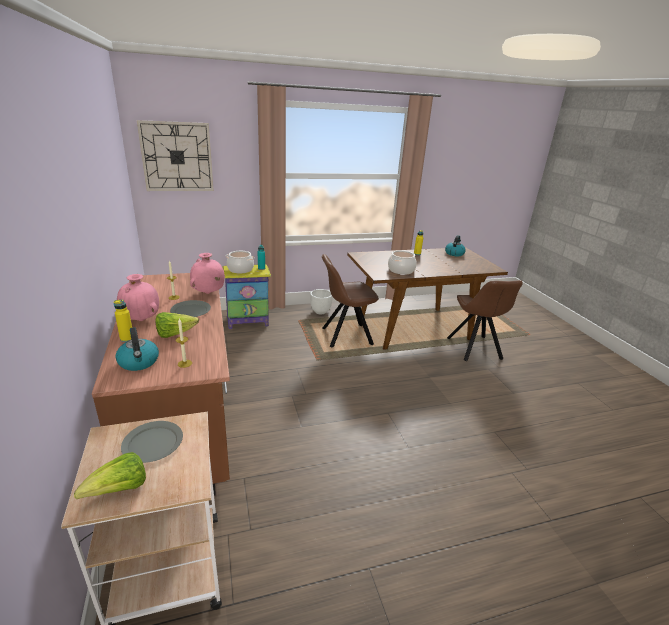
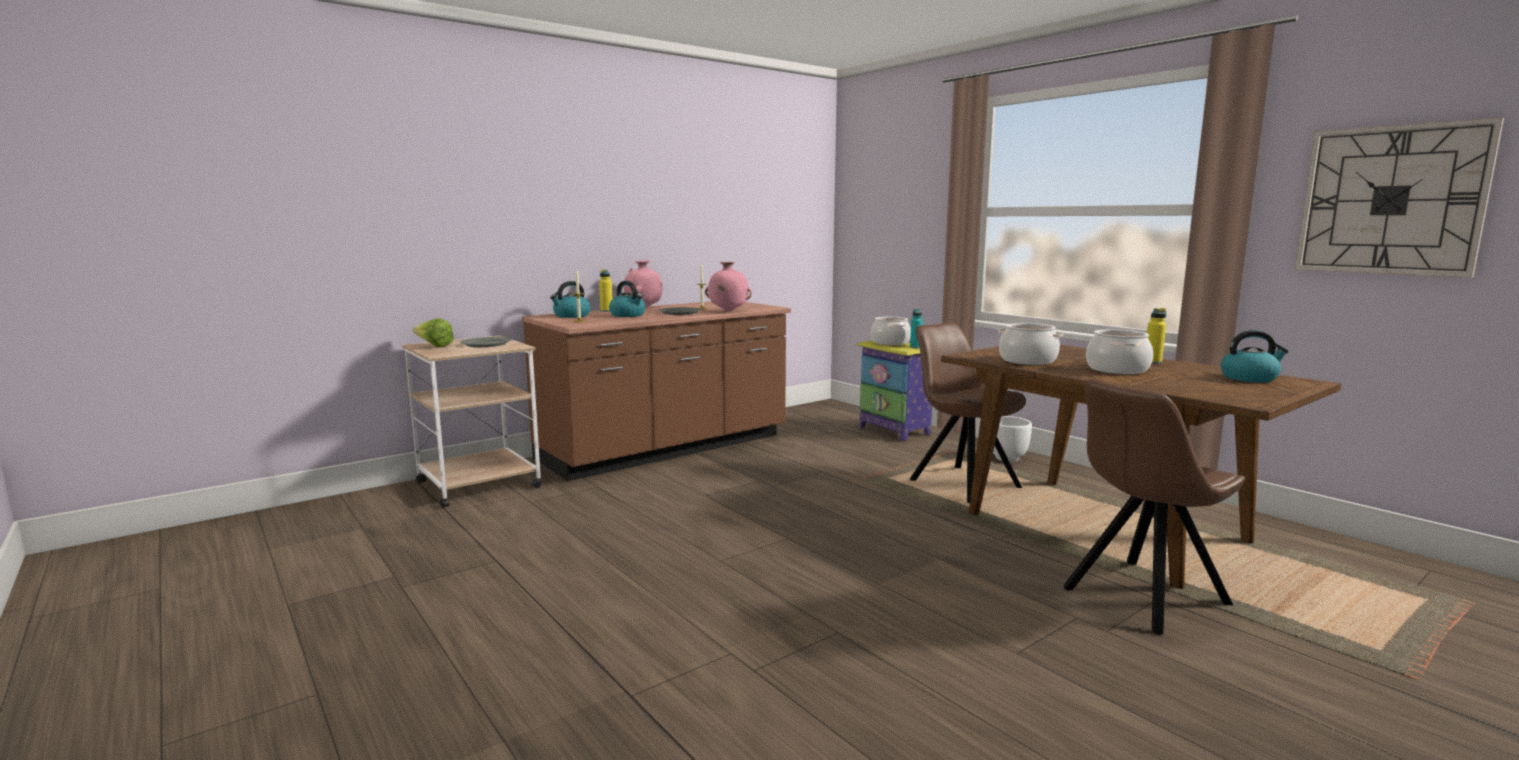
camera: 70 degrees right, 15 degrees down
wall clock [137,120,214,191] -> wall clock moved to [1295,117,1504,277]
lettuce [155,312,199,338] -> kettle [609,281,646,317]
none -> cooking pot [1086,329,1153,374]

